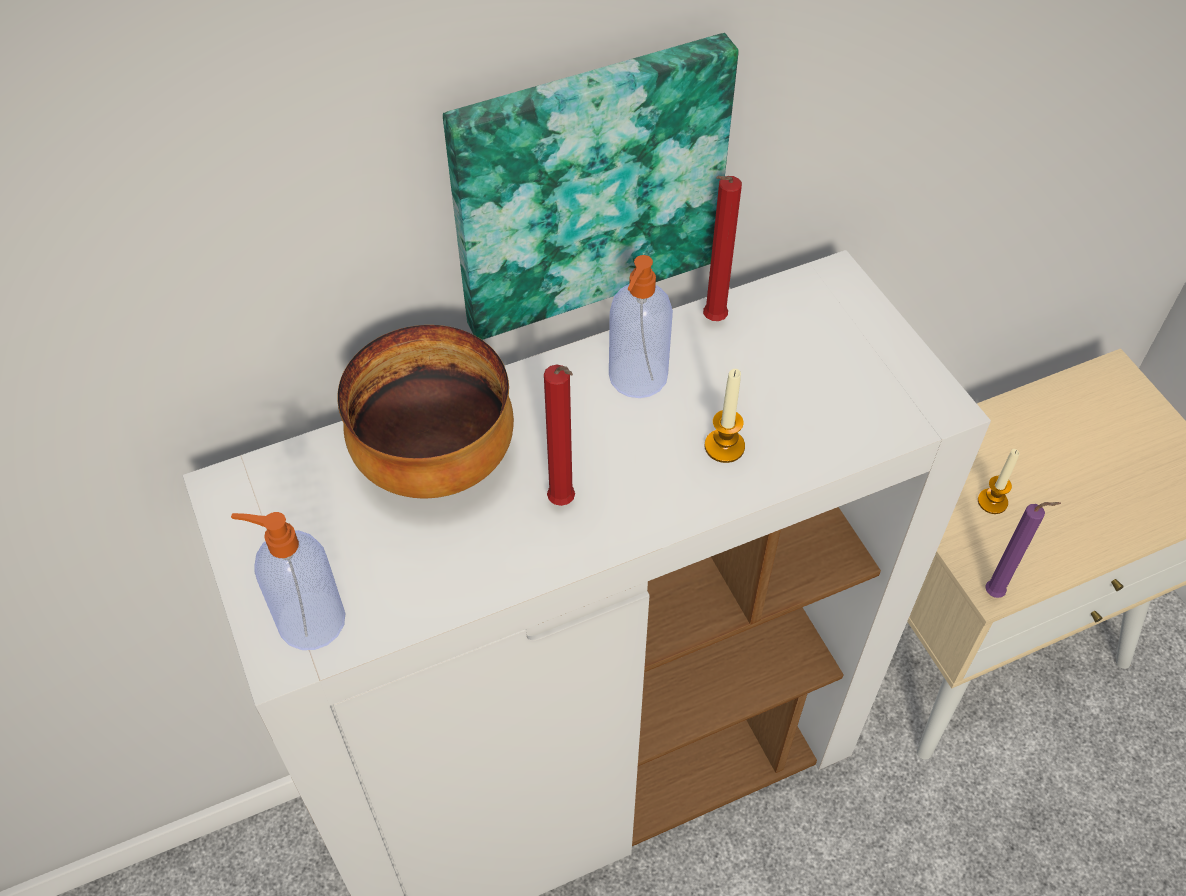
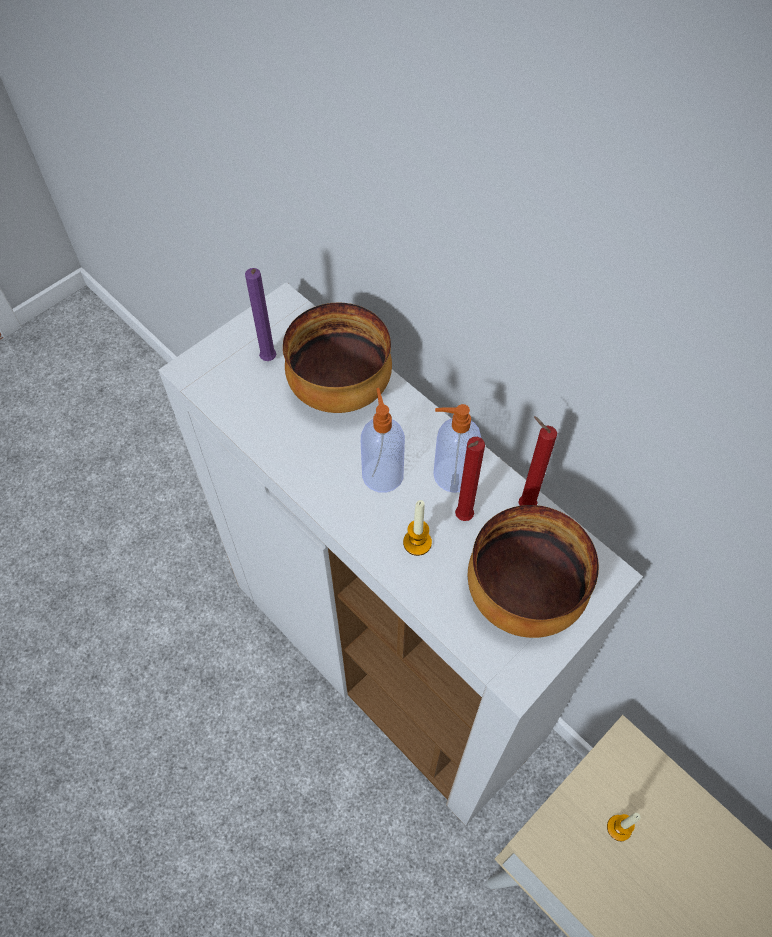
camera: 70 degrees right, 5 degrees up
soap dispenser [231,512,345,650] -> soap dispenser moved to [361,388,405,493]
picture [443,33,739,340] -> none
red candle [544,364,575,506] -> red candle moved to [455,437,485,521]
purple candle [985,502,1061,598] -> purple candle moved to [245,268,276,361]
none -> bowl [468,505,599,638]

